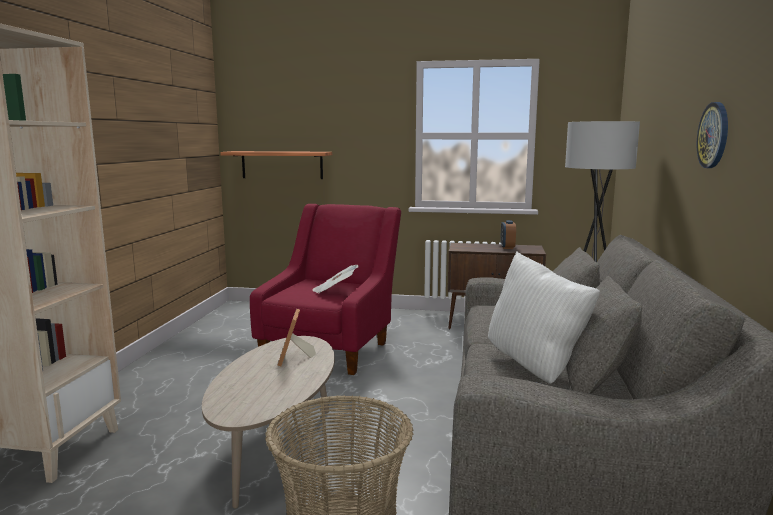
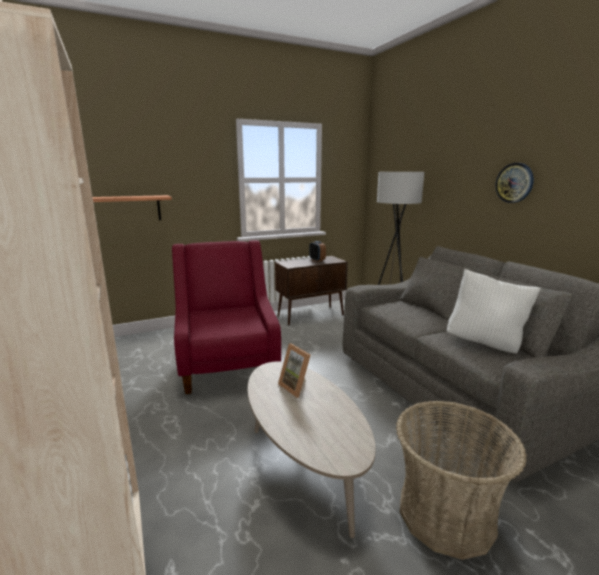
camera: 35 degrees left, 5 degrees up
newspaper [312,265,359,294] -> none

